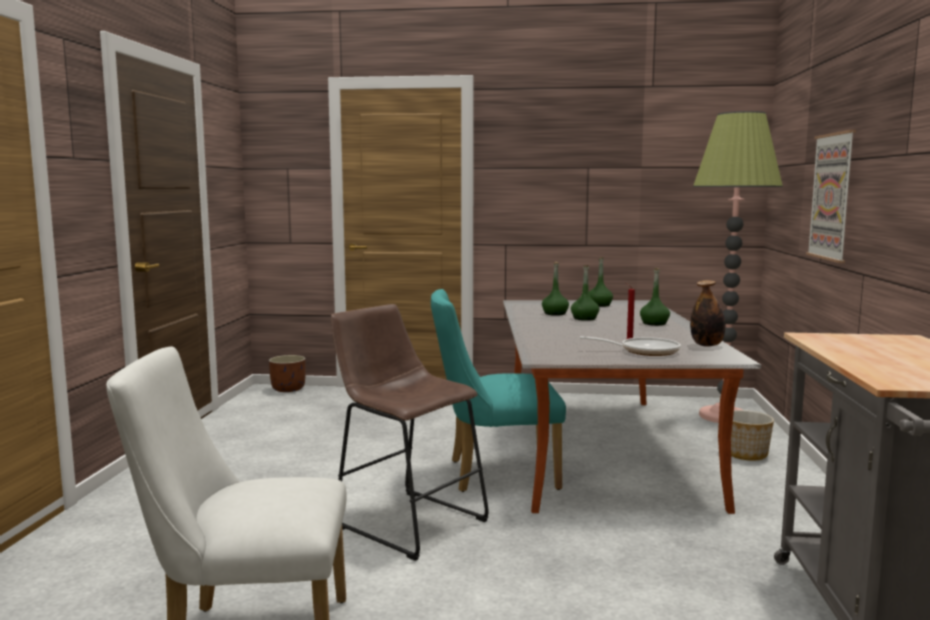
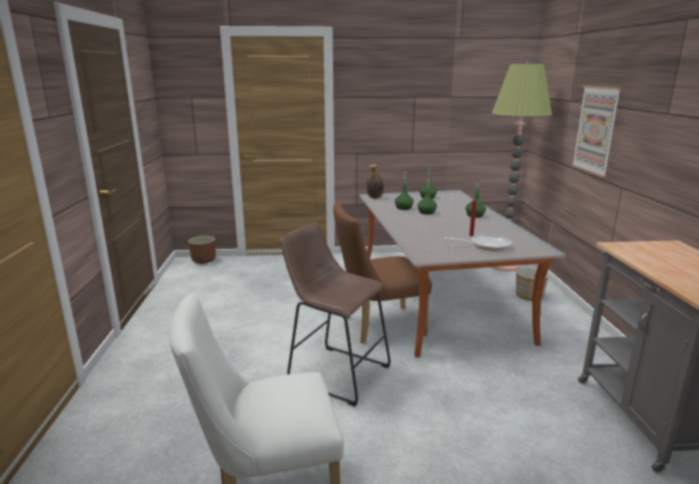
camera: 10 degrees left, 10 degrees up
turquoise chair [431,289,566,492] -> brown chair [333,202,432,344]
bottle [690,280,725,347] -> bottle moved to [367,164,384,199]

